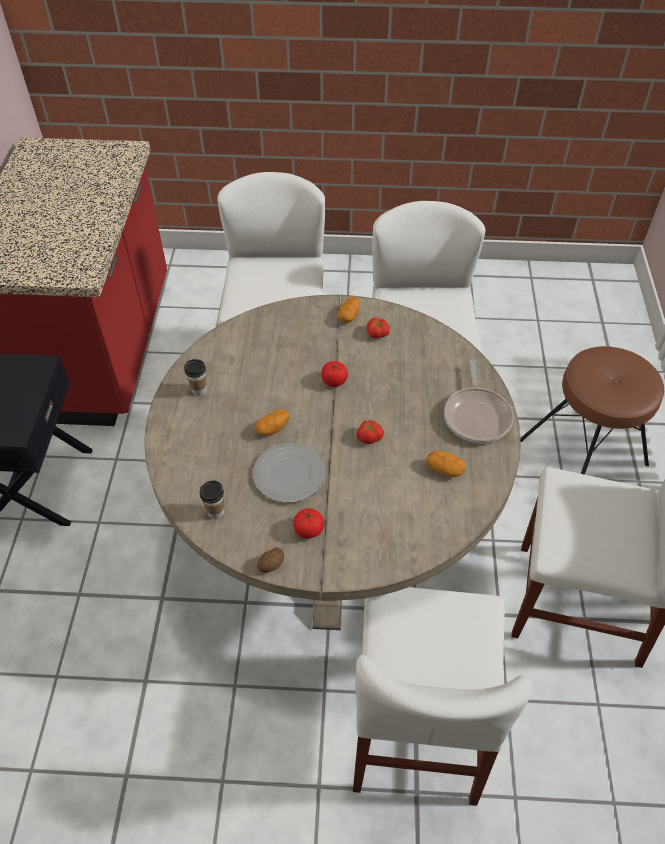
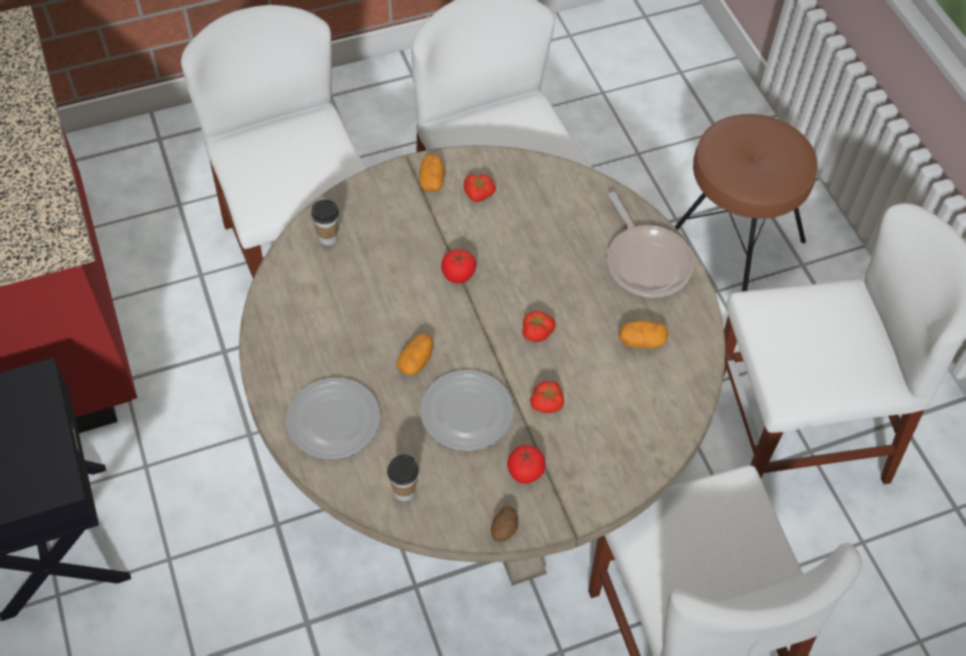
camera: 25 degrees left, 5 degrees up
cup [184,359,207,396] -> cup moved to [311,200,339,245]
none -> plate [286,378,380,460]
none -> tomato [530,381,564,413]

